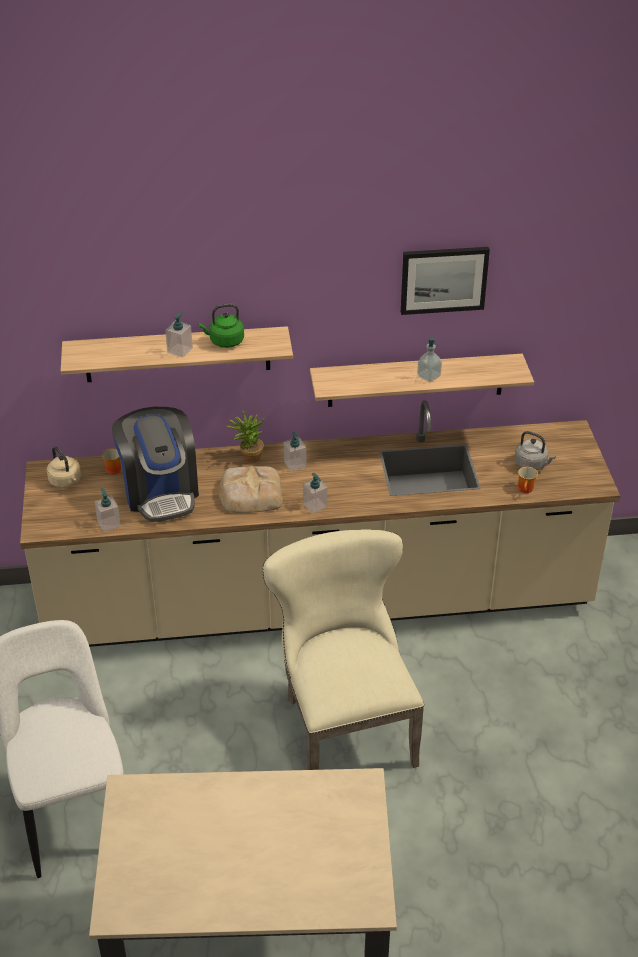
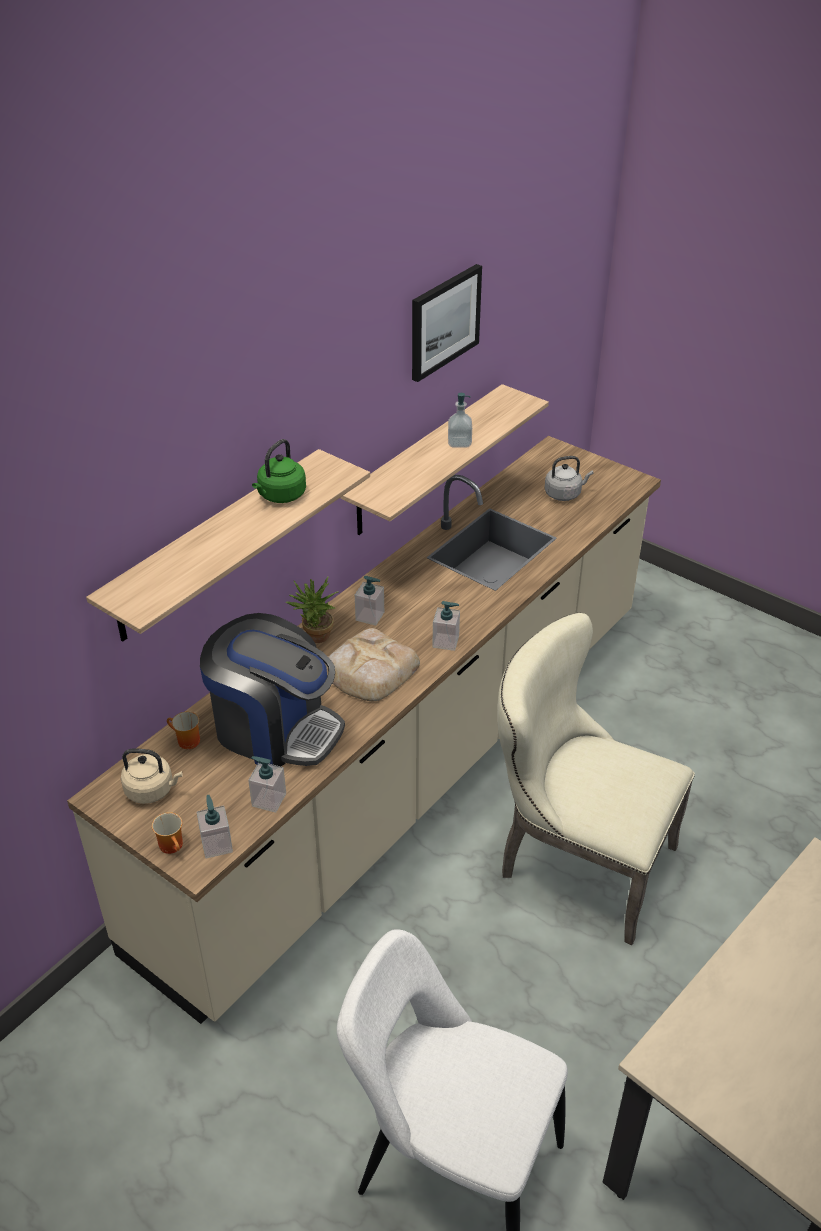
camera: 45 degrees left, 0 degrees up
soap dispenser [165,311,193,357] -> soap dispenser moved to [197,795,233,859]
mug [518,467,538,493] -> mug moved to [152,812,183,854]

